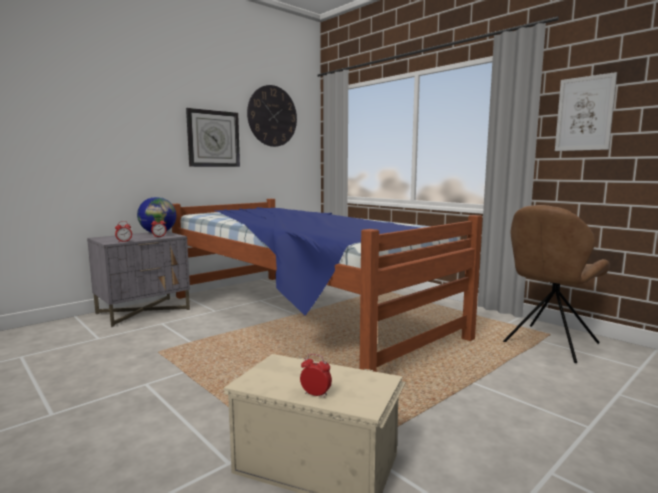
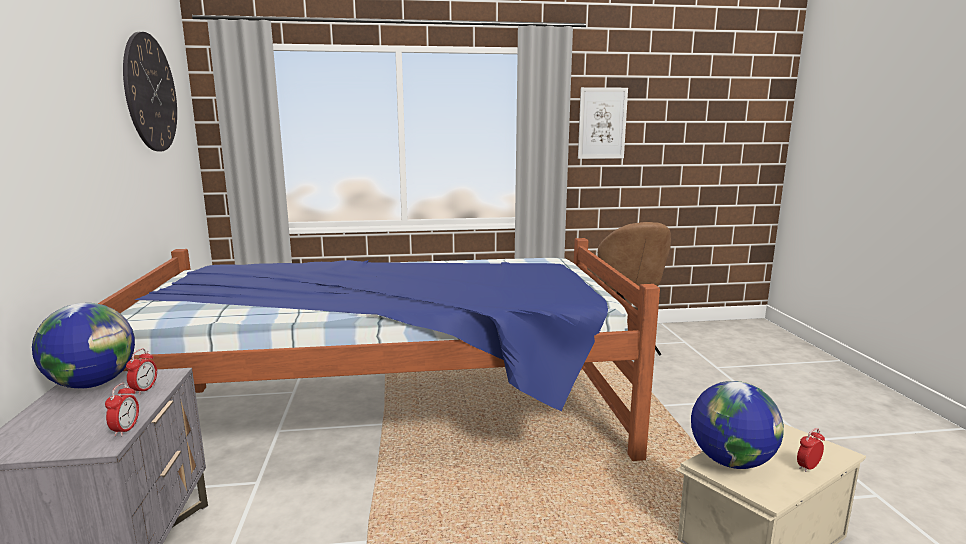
camera: 55 degrees left, 5 degrees up
wall clock [186,108,240,167] -> none
none -> globe [691,381,784,469]

